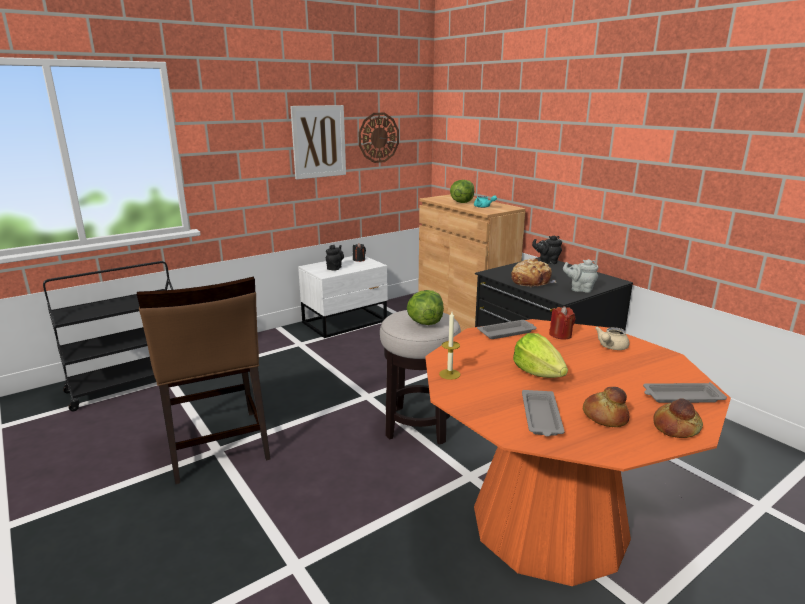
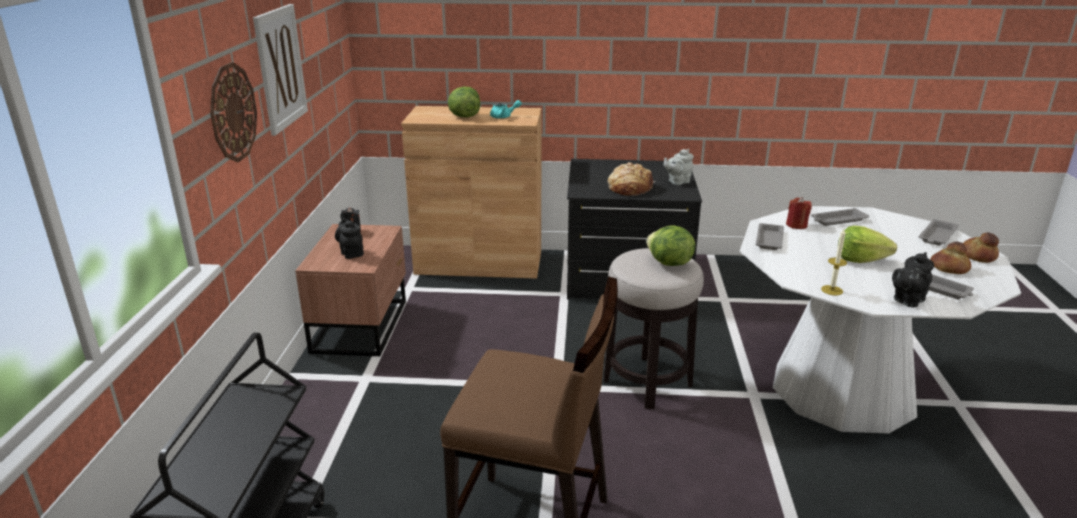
camera: 50 degrees left, 5 degrees up
white nightstand [298,256,388,338] -> brown nightstand [295,224,406,356]
wall clock [358,113,399,163] -> wall clock moved to [210,62,257,162]
orange dining table [425,319,731,586] -> white dining table [740,206,1021,433]
black teapot [532,236,562,264] -> black teapot moved to [892,252,934,307]
beige teapot [595,327,629,350] -> grey tray [811,208,869,226]

